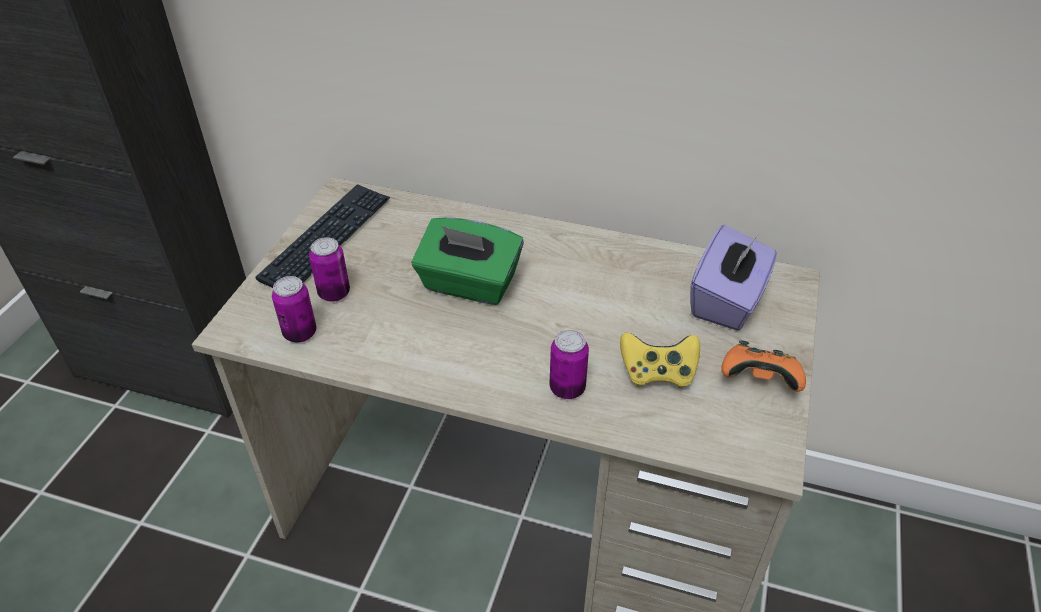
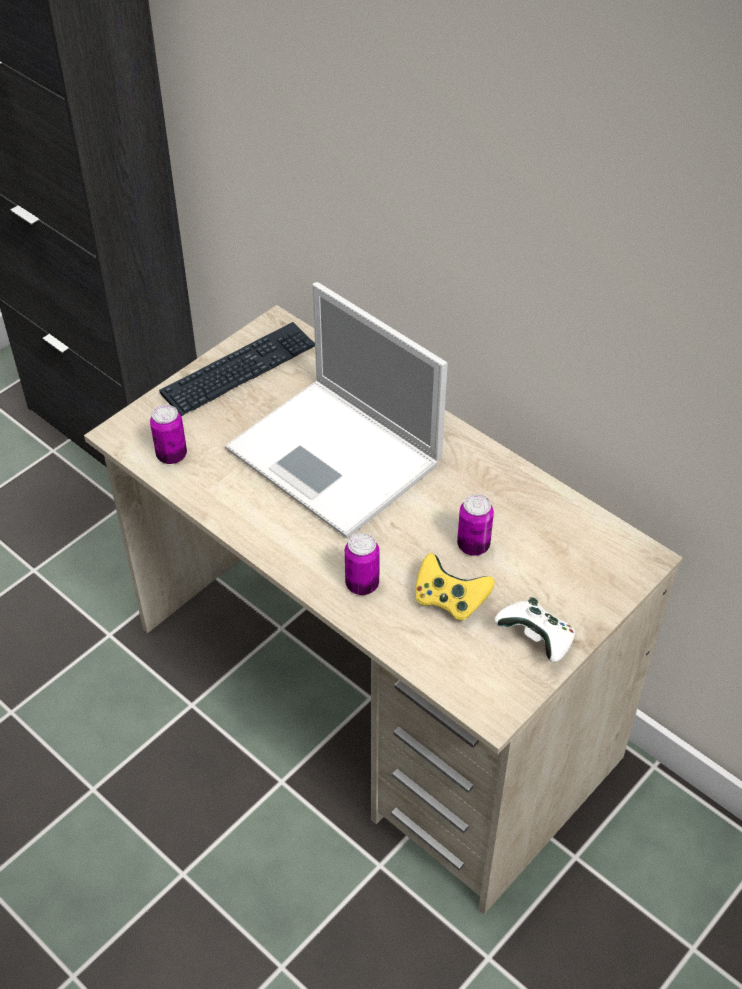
camera: 25 degrees right, 5 degrees up
can [309,237,350,302] -> can moved to [457,494,494,556]
green tissue box [412,217,524,305] -> laptop [225,282,448,538]
purple tissue box [690,225,777,331] -> none
orange game controller [721,340,806,392] -> white game controller [494,597,575,662]

